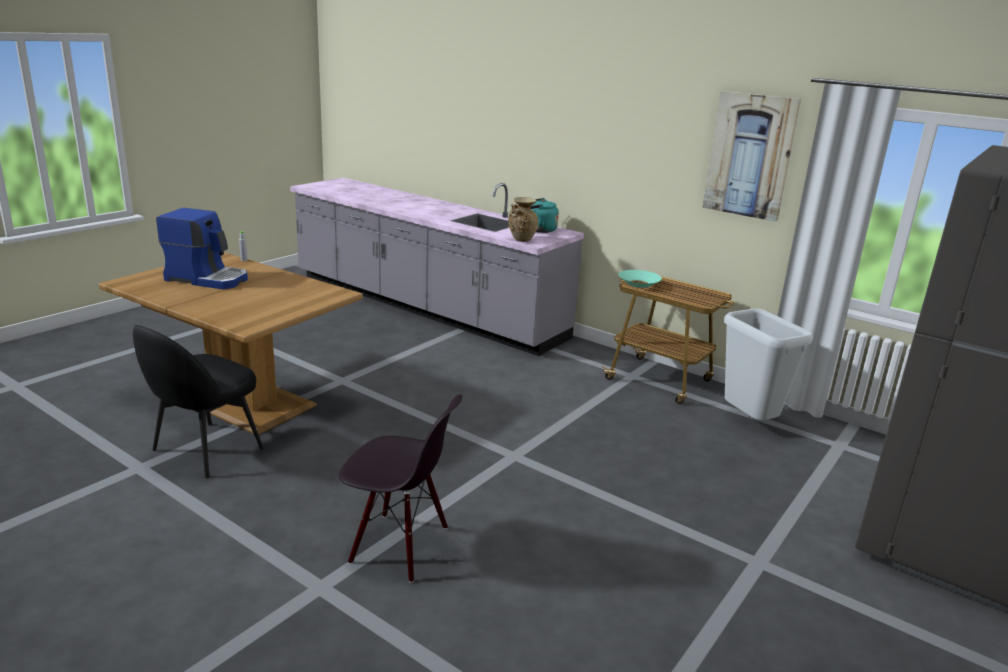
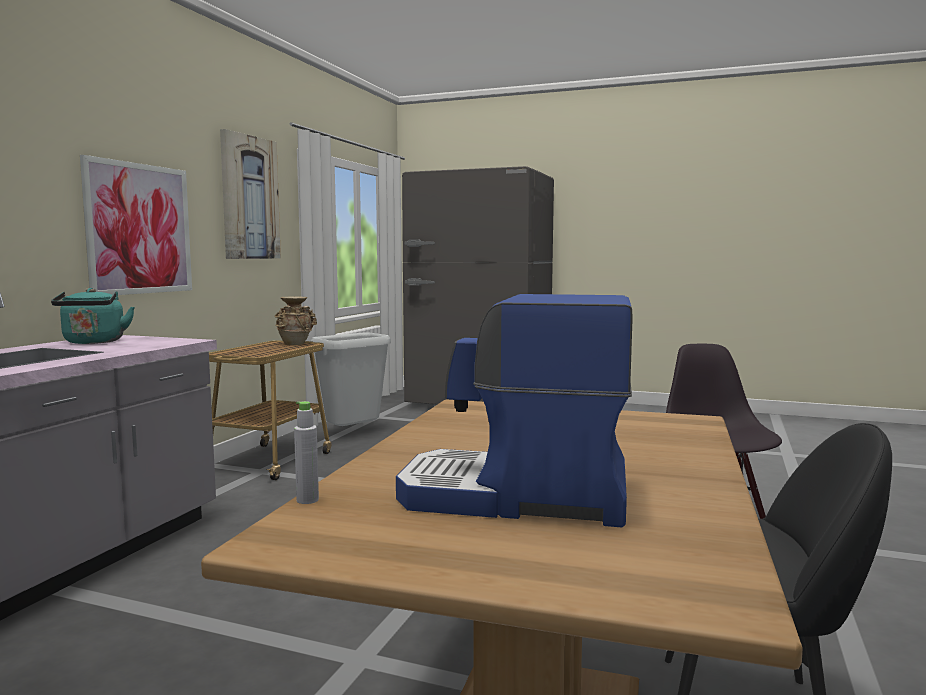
camera: 105 degrees left, 15 degrees down
coffee machine [156,208,248,289] -> coffee machine turned 75 degrees counterclockwise [396,294,633,527]
beige vase [508,197,538,242] -> beige vase moved to [275,296,317,345]
turquoise bowl [618,270,662,288] -> none
none -> picture [80,155,192,295]

